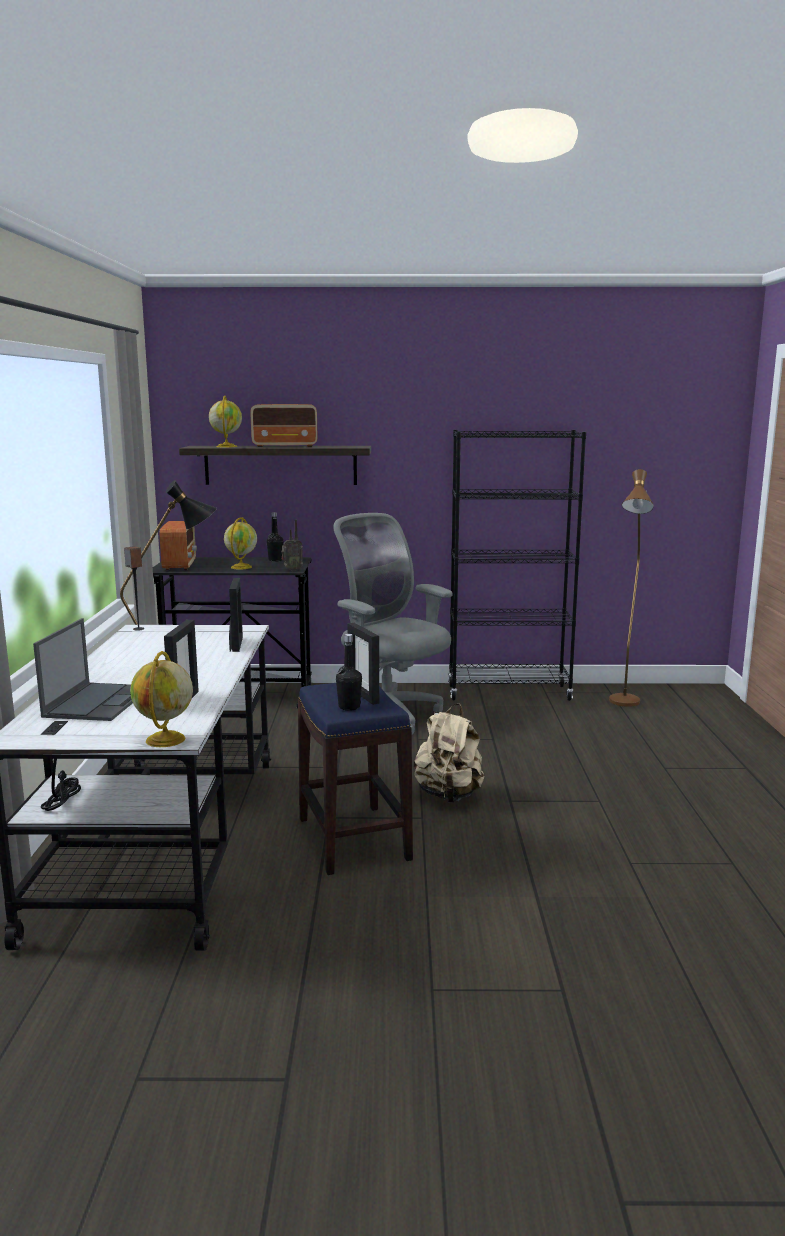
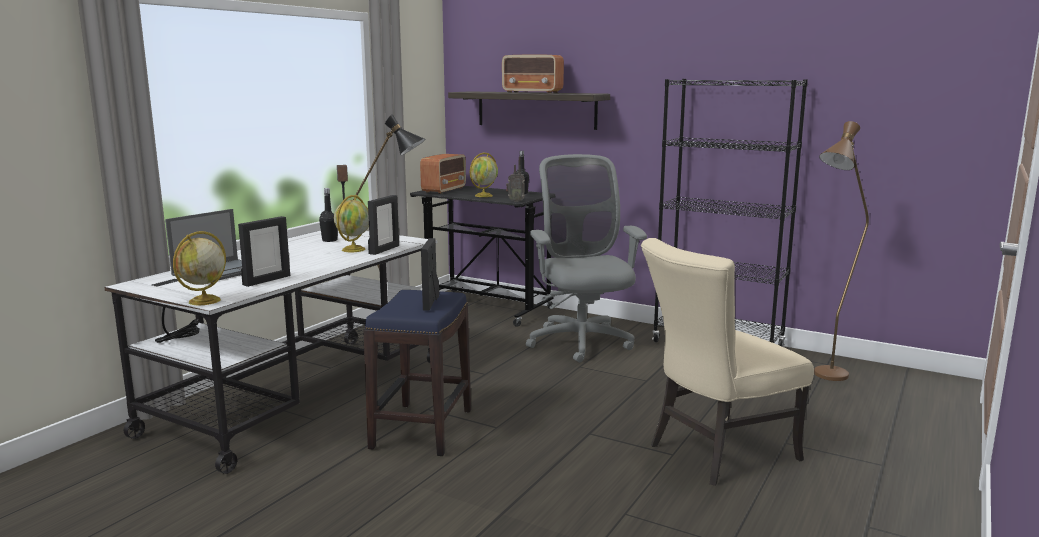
camera: 30 degrees right, 0 degrees up
globe [209,395,242,447] -> globe moved to [334,195,369,252]
black bottle [336,634,362,711] -> black bottle moved to [319,188,338,242]
beige backpack [414,704,484,803] -> none
none -> beige chair [641,238,814,486]

